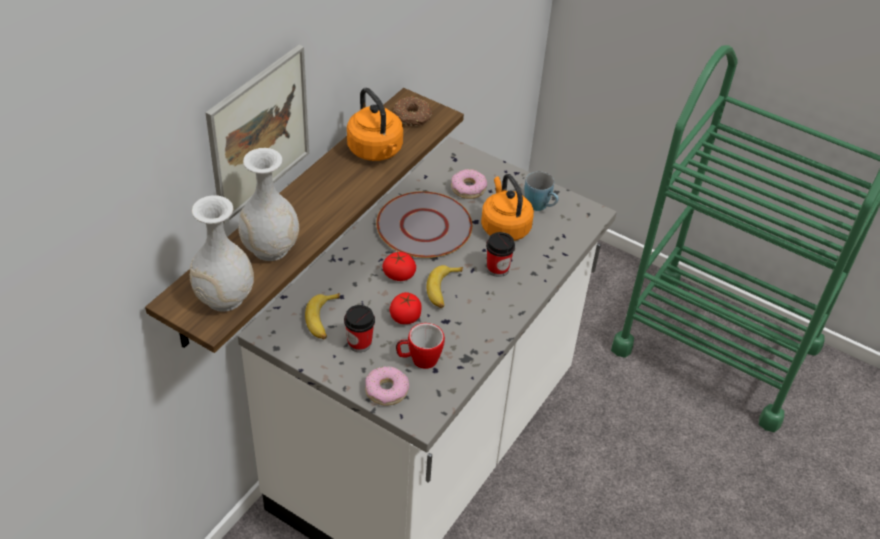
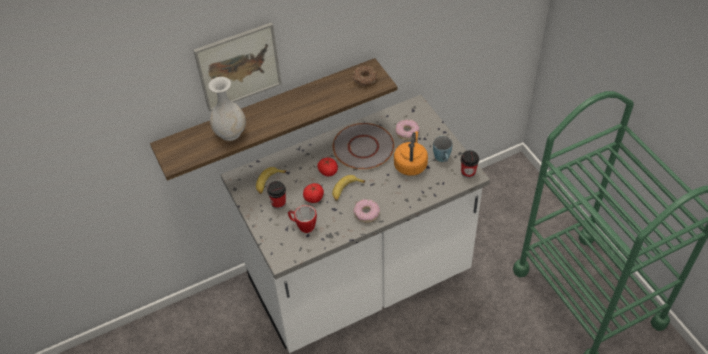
camera: 35 degrees right, 5 degrees up
white vase [190,195,254,311] -> none
orange kettle [347,88,403,161] -> none
donut [365,366,409,406] -> donut moved to [353,199,380,223]
cup [486,232,515,277] -> cup moved to [461,150,479,178]

